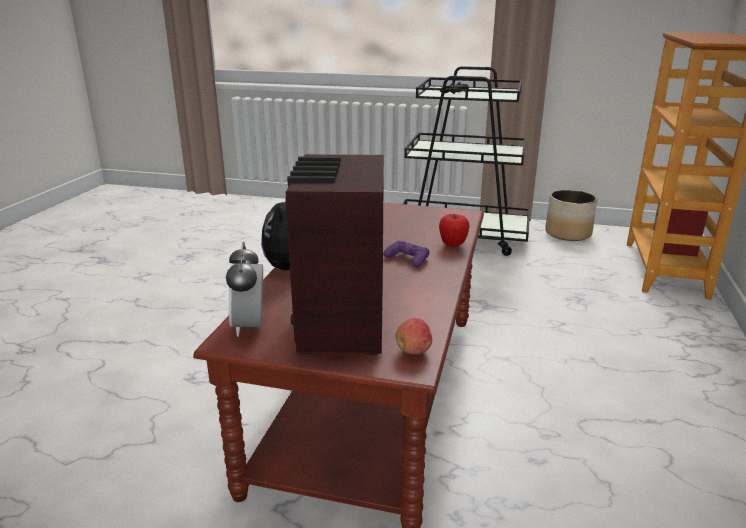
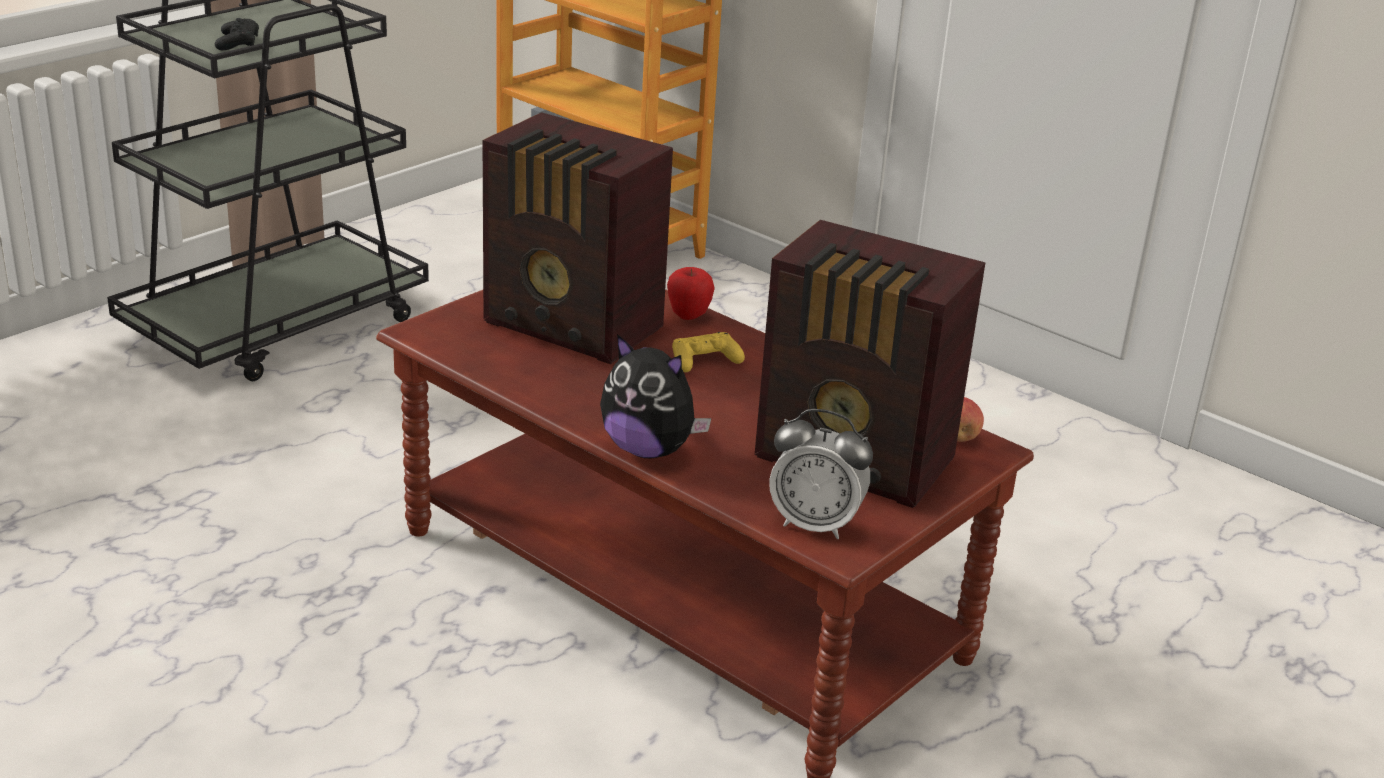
camera: 65 degrees left, 5 degrees up
purple game controller [383,241,429,267] -> yellow game controller [672,332,745,372]
planter [545,190,597,241] -> none
none -> radio [482,112,673,364]

